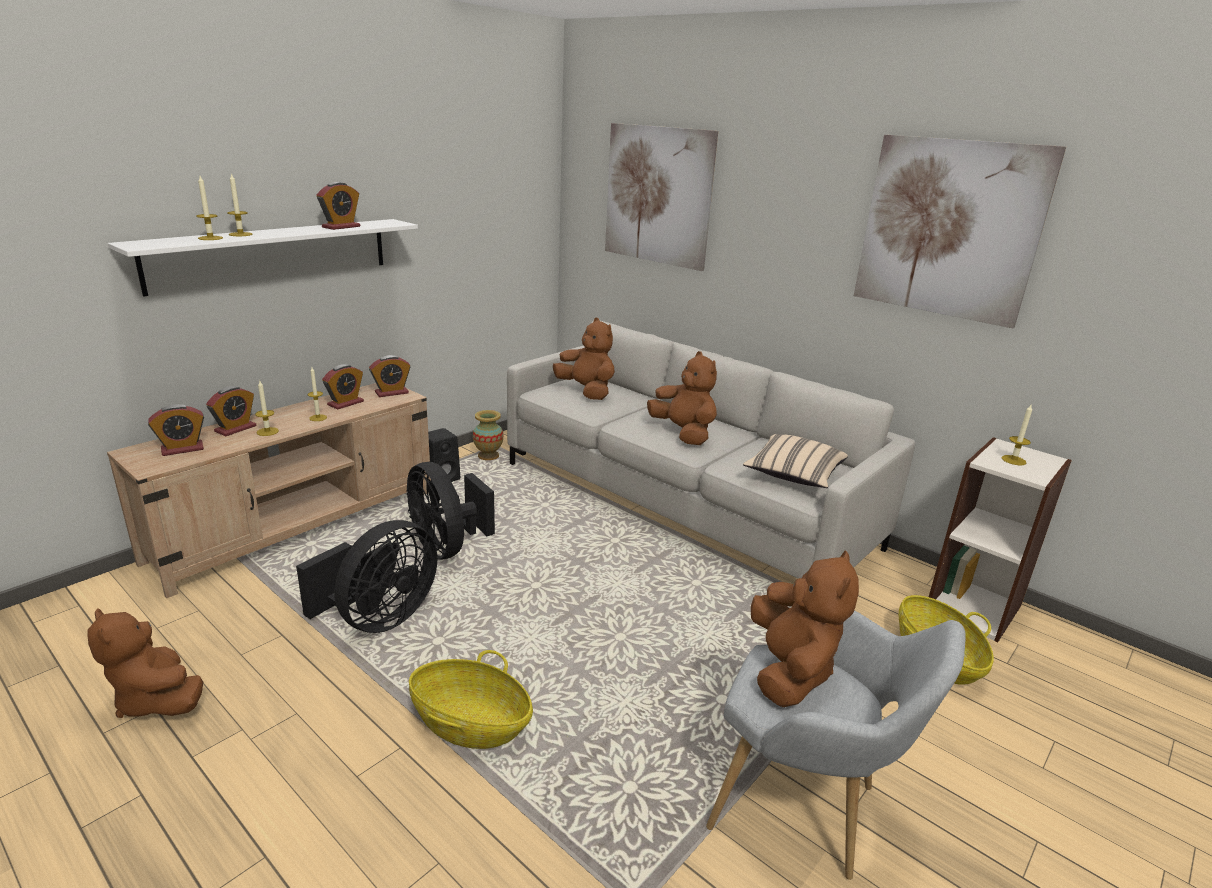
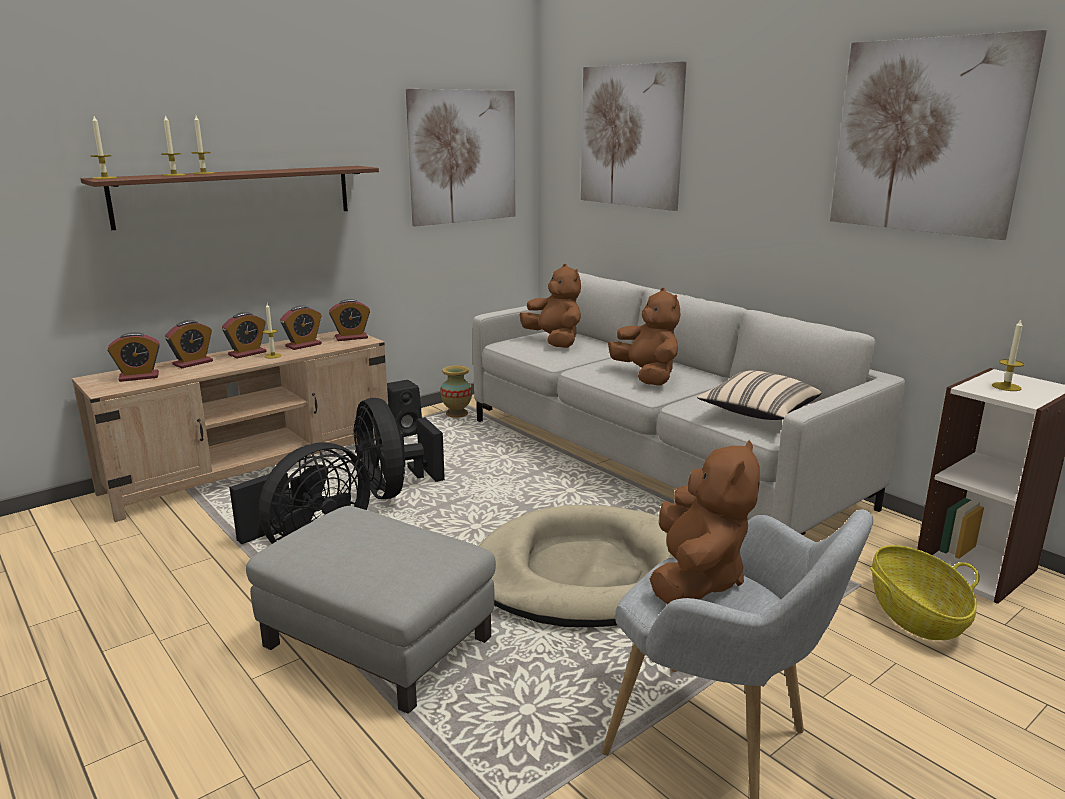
camera: 10 degrees right, 5 degrees down
brown plush toy [88,608,203,718] -> none
white shelf [108,219,418,297] -> brown shelf [81,166,379,230]
candle [255,381,279,436] -> candle moved to [90,116,117,179]
alarm clock [317,182,360,230] -> alarm clock moved to [222,312,266,359]
basket [409,650,533,749] -> grey ottoman [246,506,496,714]
none -> picture [406,89,515,226]
none -> beige dog bed [479,505,674,627]

